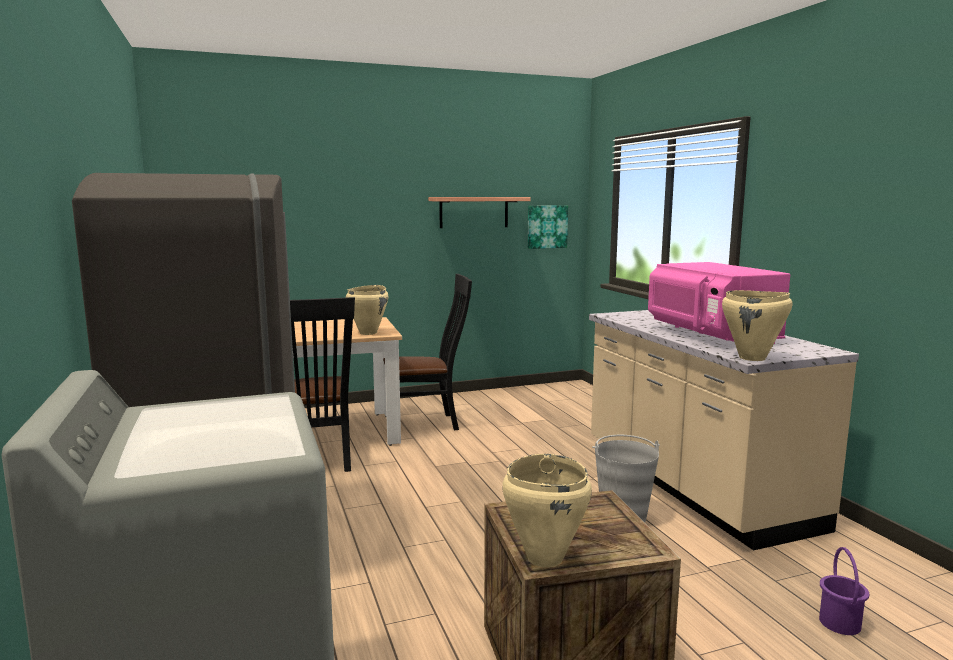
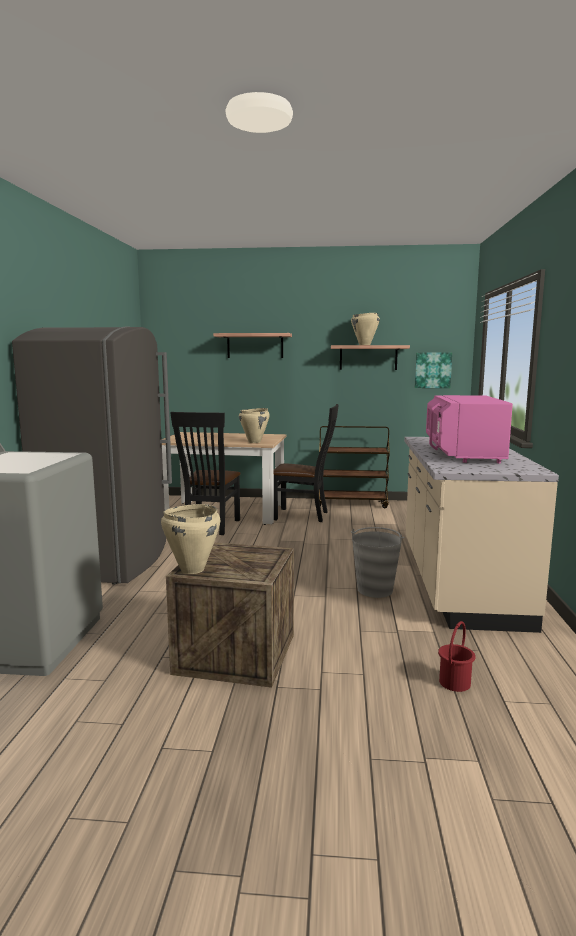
camera: 25 degrees right, 0 degrees up
beige cooking pot [722,290,792,361] -> beige cooking pot moved to [351,313,380,345]
purple bucket [819,547,869,635] -> red bucket [438,621,475,692]
none -> shelf [213,333,292,358]
none -> brown cart [319,426,390,509]

